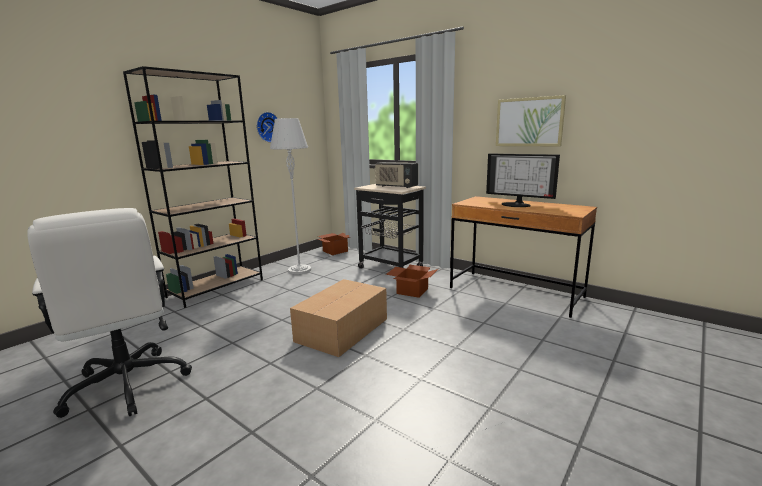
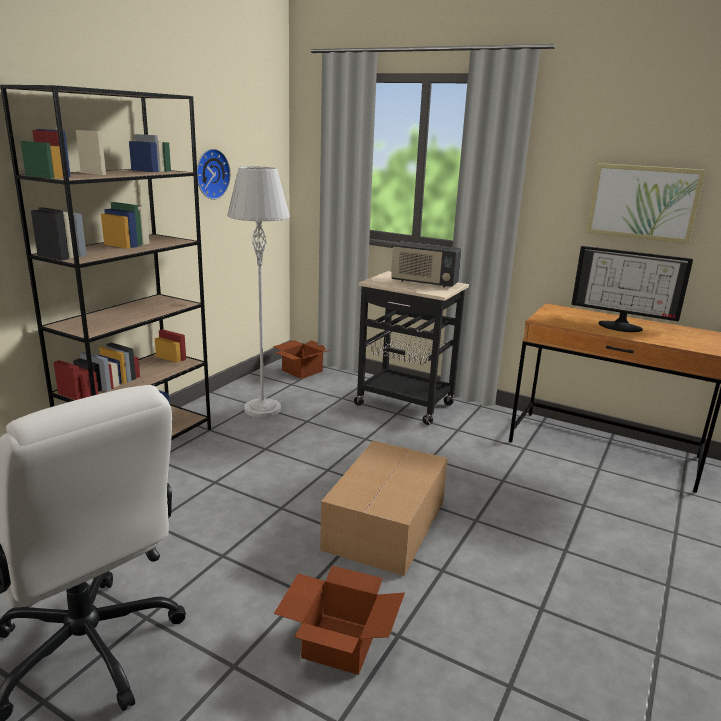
camera: 10 degrees left, 5 degrees up
cardboard box [386,265,438,298] -> cardboard box moved to [274,566,405,675]

